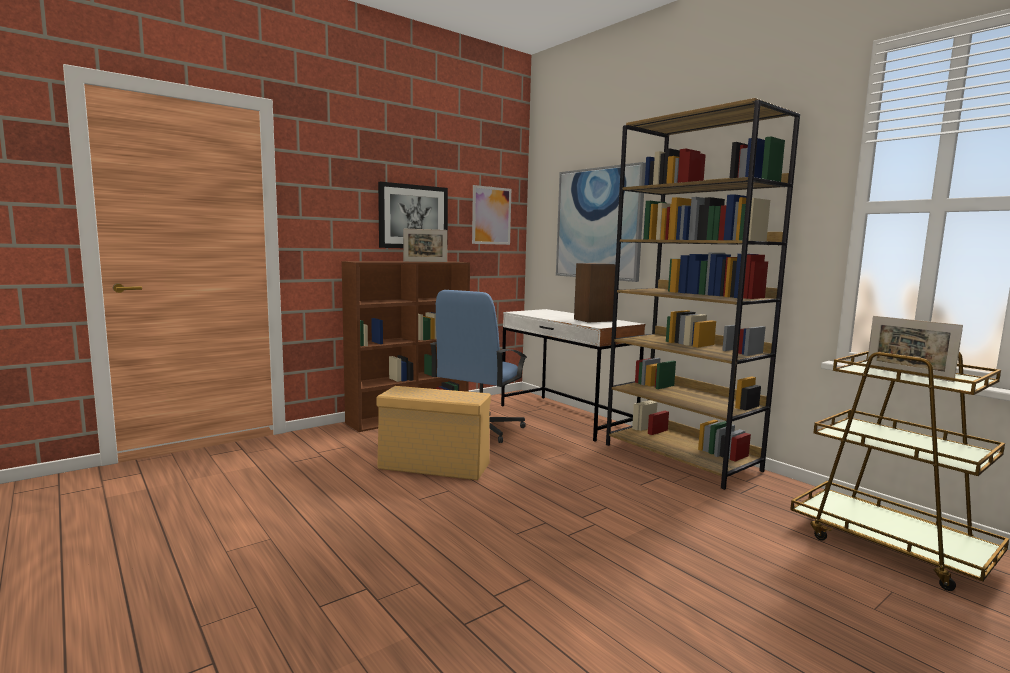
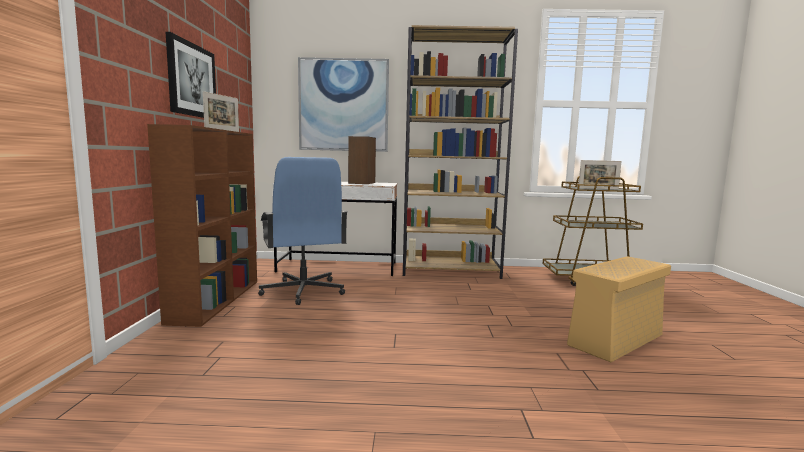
camera: 50 degrees left, 0 degrees up
beige storage box [376,386,491,480] -> beige storage box moved to [567,256,671,362]
picture [472,185,511,245] -> none

